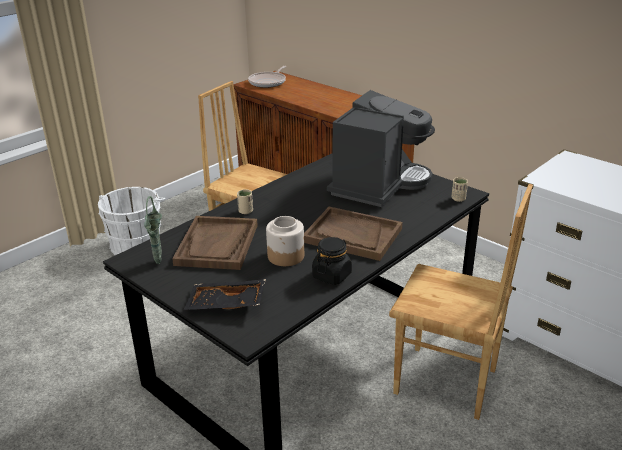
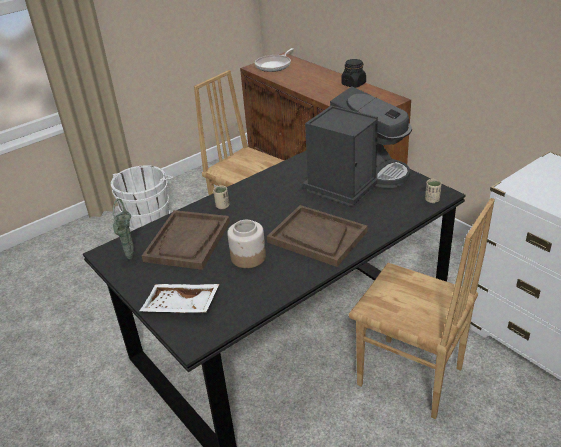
camera: 10 degrees right, 5 degrees up
black tray [184,279,266,310] -> white tray [139,284,219,313]
black jar [312,237,352,285] -> black jar moved to [341,59,366,88]

